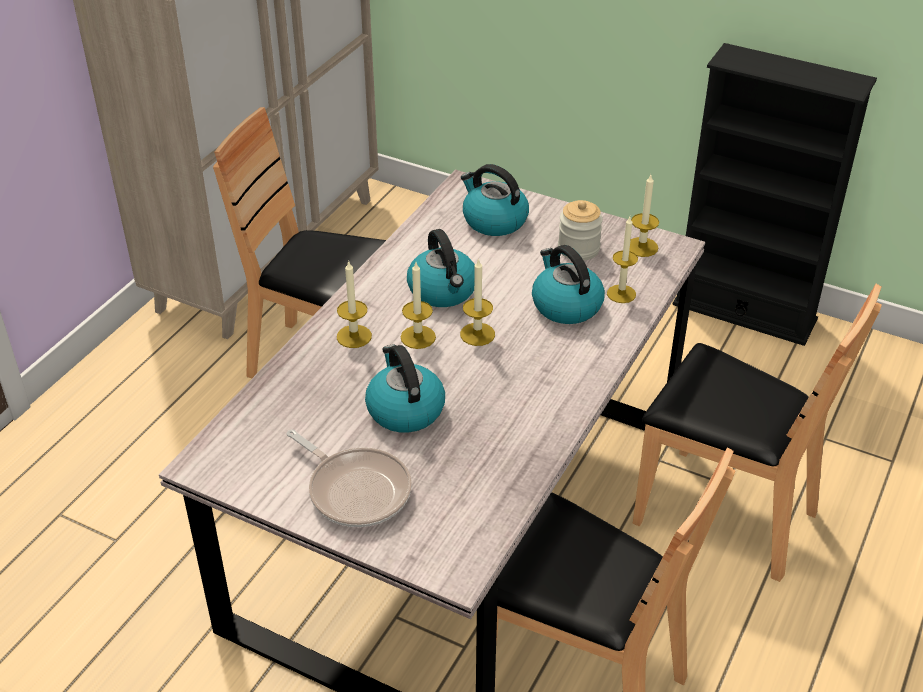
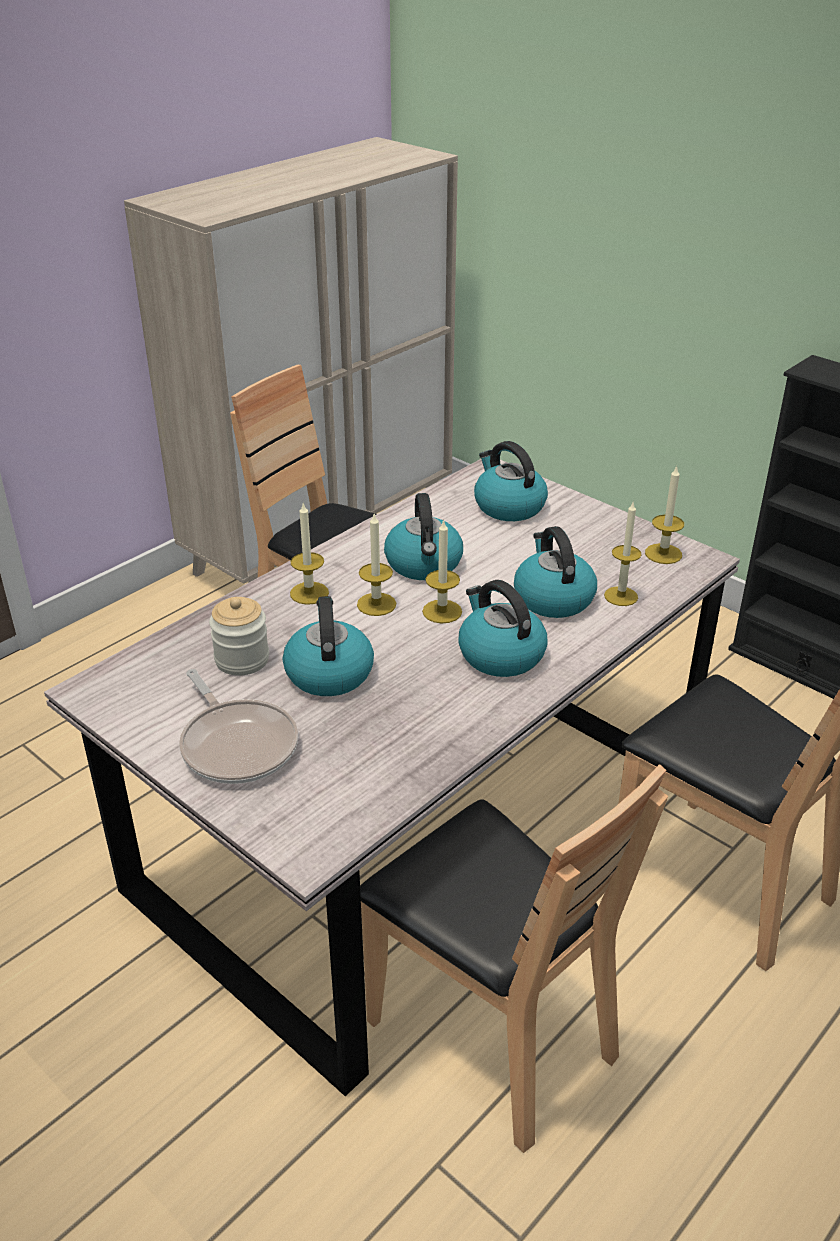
camera: 15 degrees right, 5 degrees down
jar [558,200,603,261] -> jar moved to [209,597,269,676]
none -> kettle [458,580,548,677]

